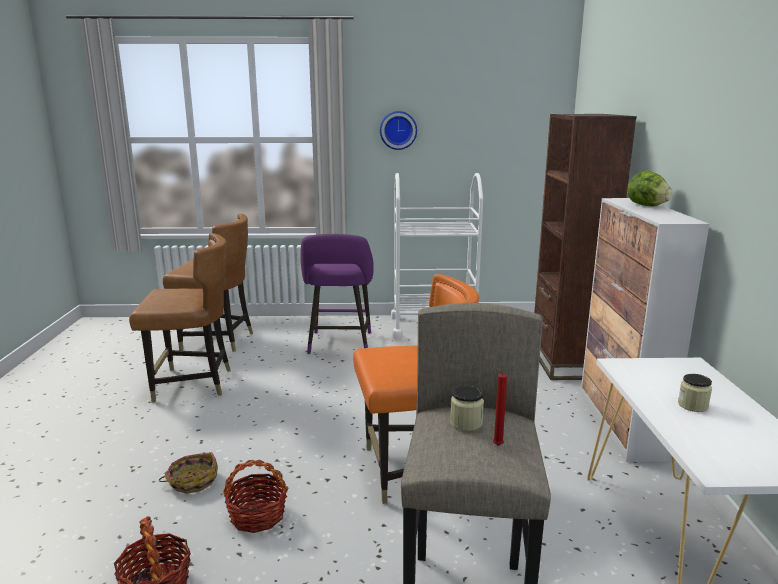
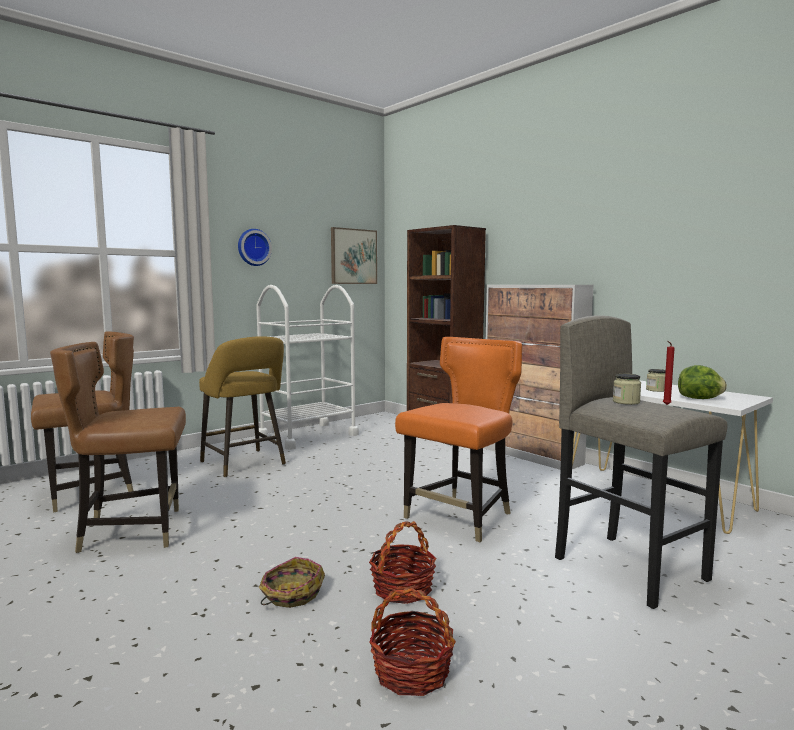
camera: 40 degrees left, 10 degrees down
brown chair [129,233,231,402] -> brown chair turned 150 degrees counterclockwise [50,342,186,553]
purple stool [300,234,374,354] -> yellow stool [199,336,286,478]
lettuce [627,171,673,206] -> lettuce moved to [678,365,727,399]
none -> picture [331,227,377,284]

